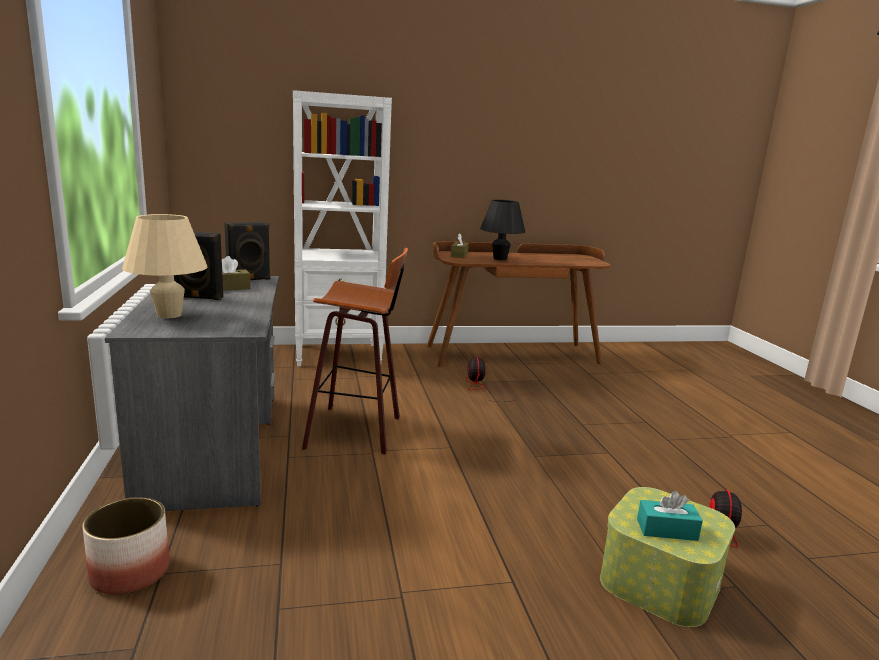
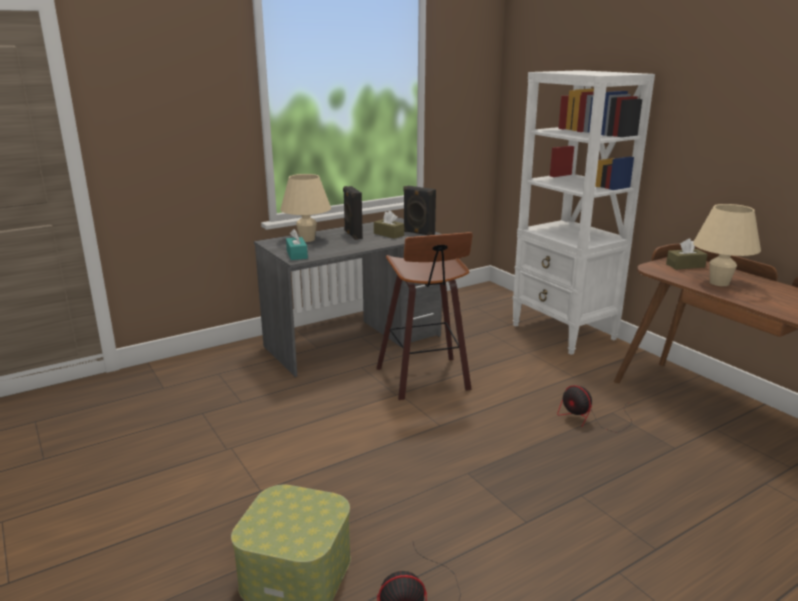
camera: 70 degrees right, 5 degrees up
planter [83,497,170,595] -> none
fan [466,357,532,402] -> fan turned 105 degrees counterclockwise [557,385,632,432]
black table lamp [480,200,525,260] -> beige table lamp [693,204,761,286]
turquoise tissue box [637,491,703,541] -> turquoise tissue box moved to [286,229,308,260]

